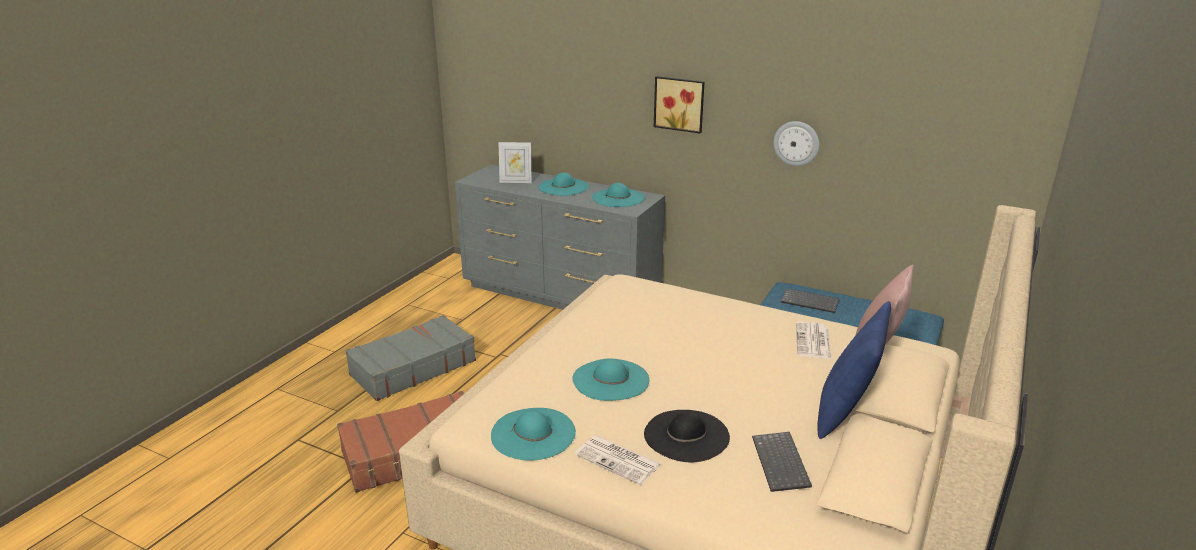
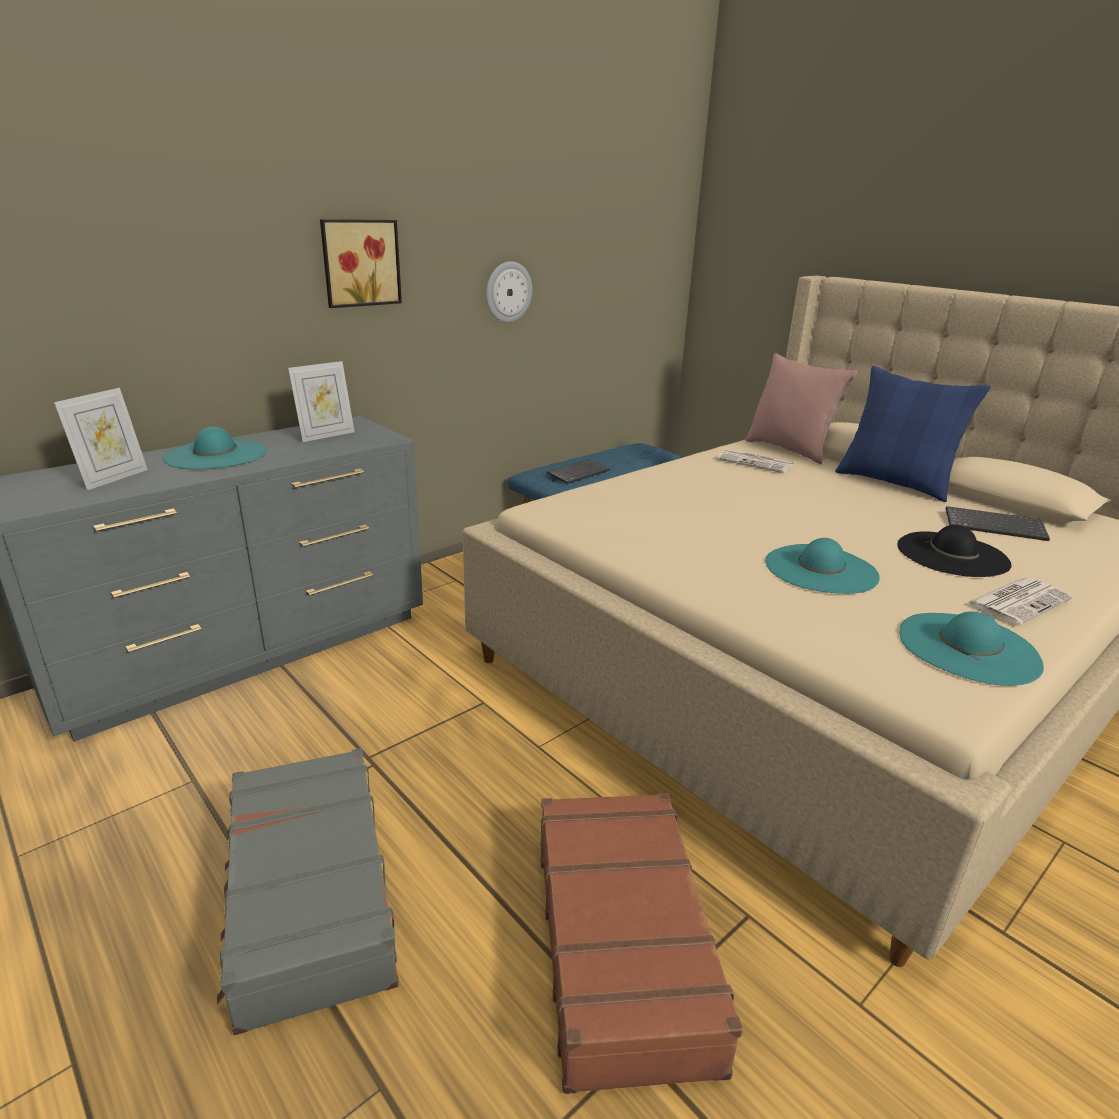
camera: 70 degrees left, 0 degrees up
turquoise hat [592,183,645,207] -> picture frame [288,361,355,442]

